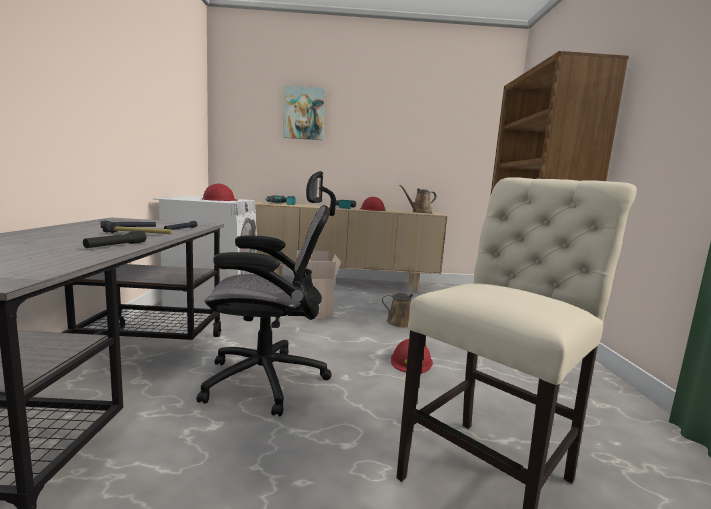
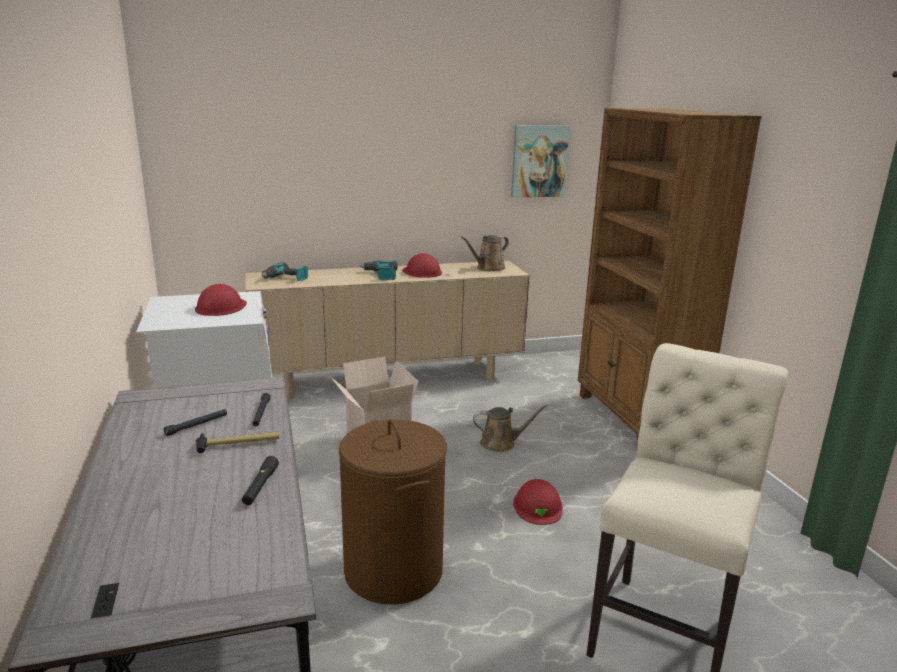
camera: 15 degrees left, 10 degrees up
office chair [196,171,336,416] -> brown laundry basket [339,419,447,604]
picture [283,86,325,140] -> picture moved to [511,125,570,198]

